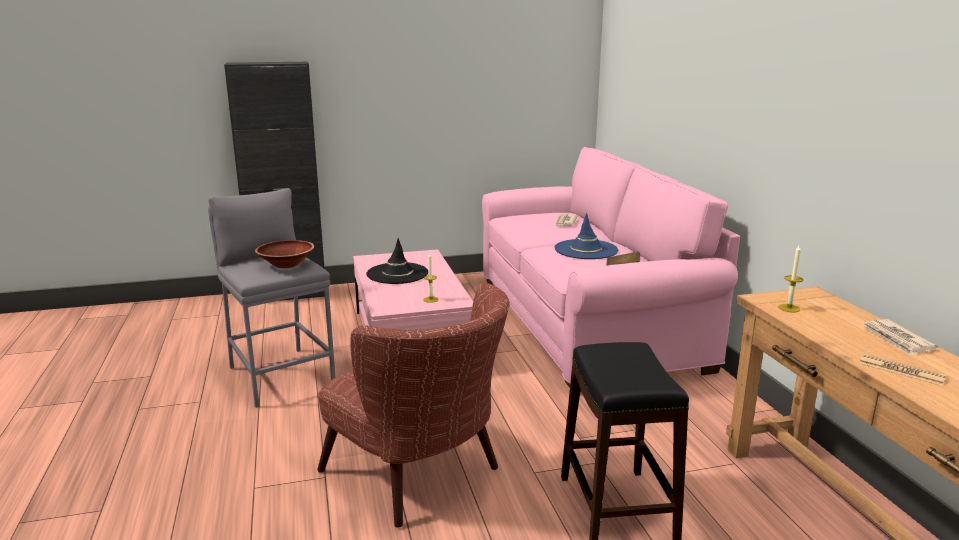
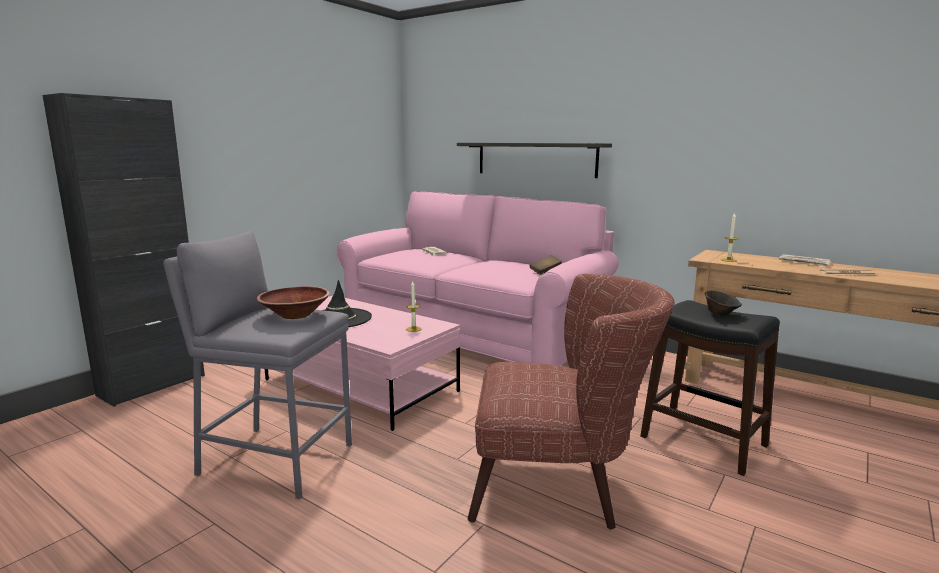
camera: 40 degrees left, 5 degrees down
blue hat [554,213,618,259] -> none
none -> shelf [457,143,612,178]
none -> brown bowl [705,290,742,316]

